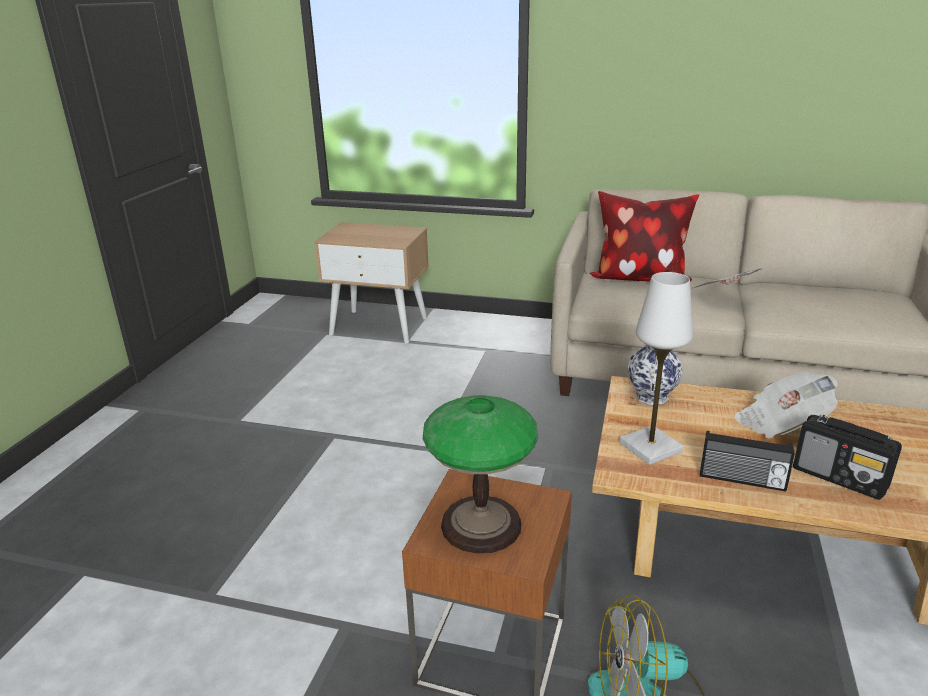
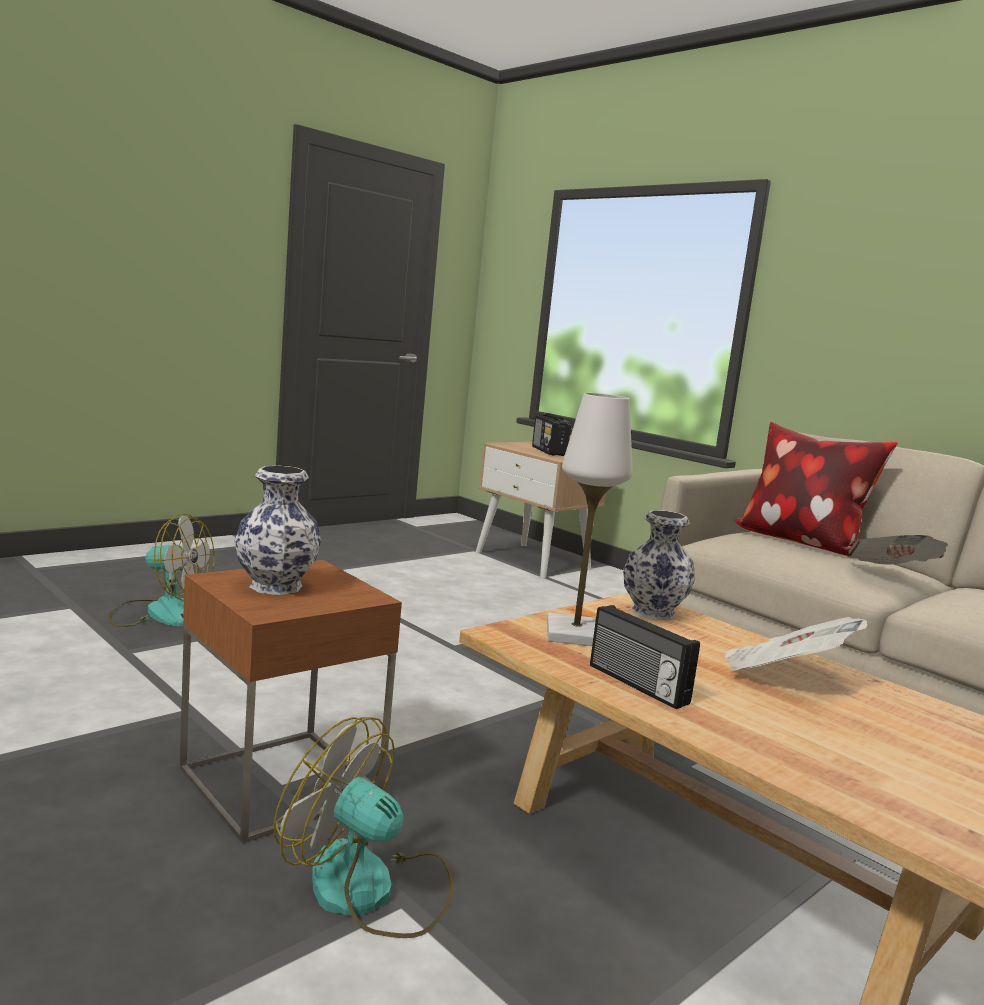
camera: 30 degrees right, 15 degrees down
table lamp [423,395,538,554] -> vase [235,466,321,595]
radio [793,415,902,500] -> radio moved to [532,413,571,456]
none -> fan [108,513,215,627]

